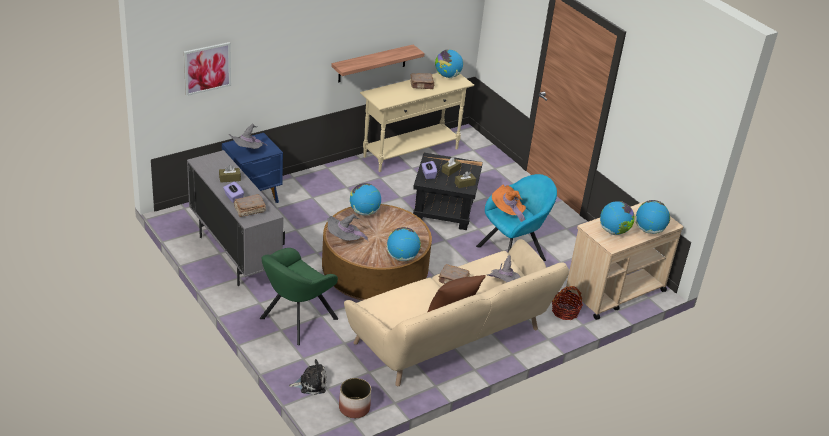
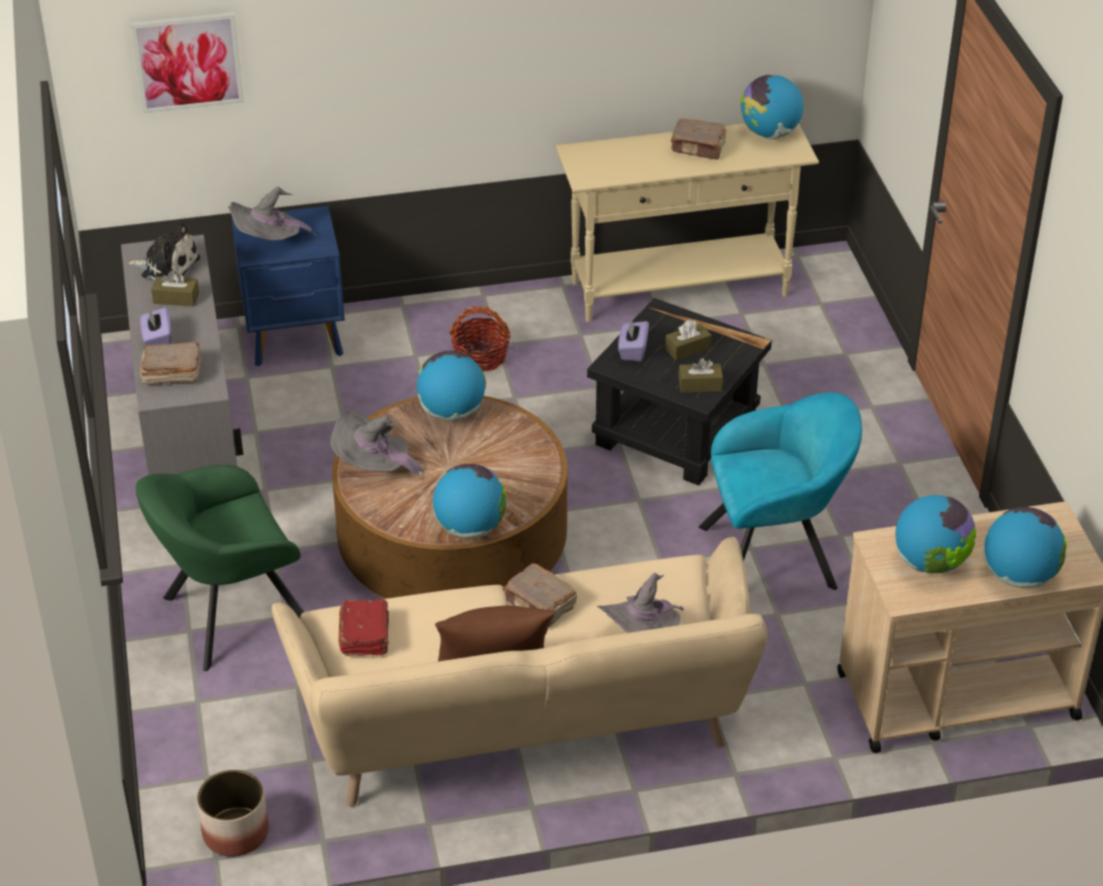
camera: 25 degrees right, 5 degrees up
plush toy [289,359,326,395] -> plush toy moved to [128,222,200,281]
shelf [331,45,425,82] -> none
orange hat [492,185,526,222] -> none
basket [552,286,583,320] -> basket moved to [449,306,510,371]
none -> red book [338,599,389,656]

